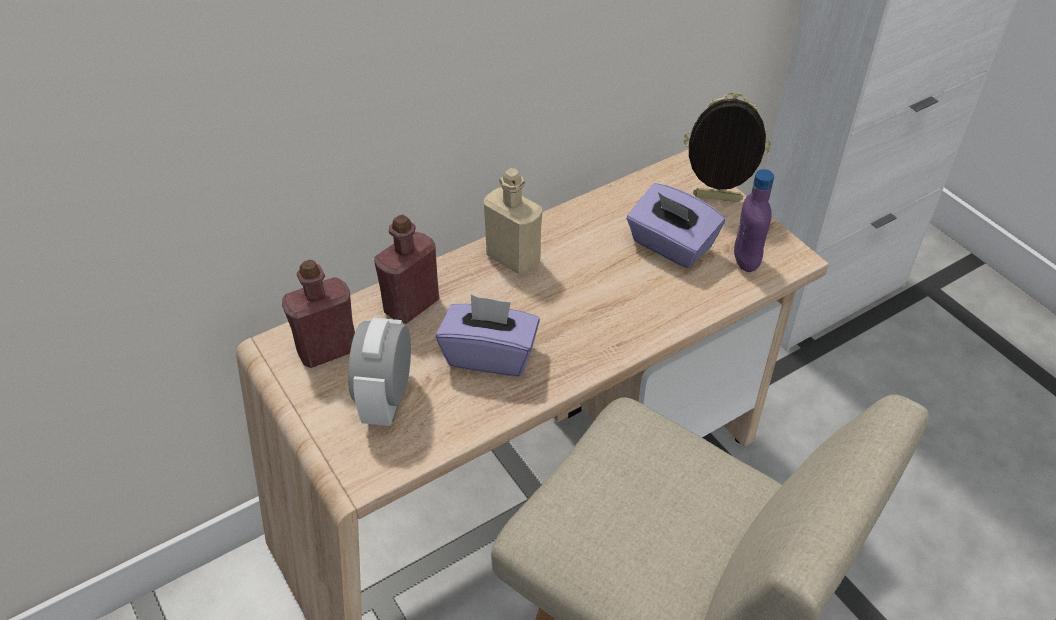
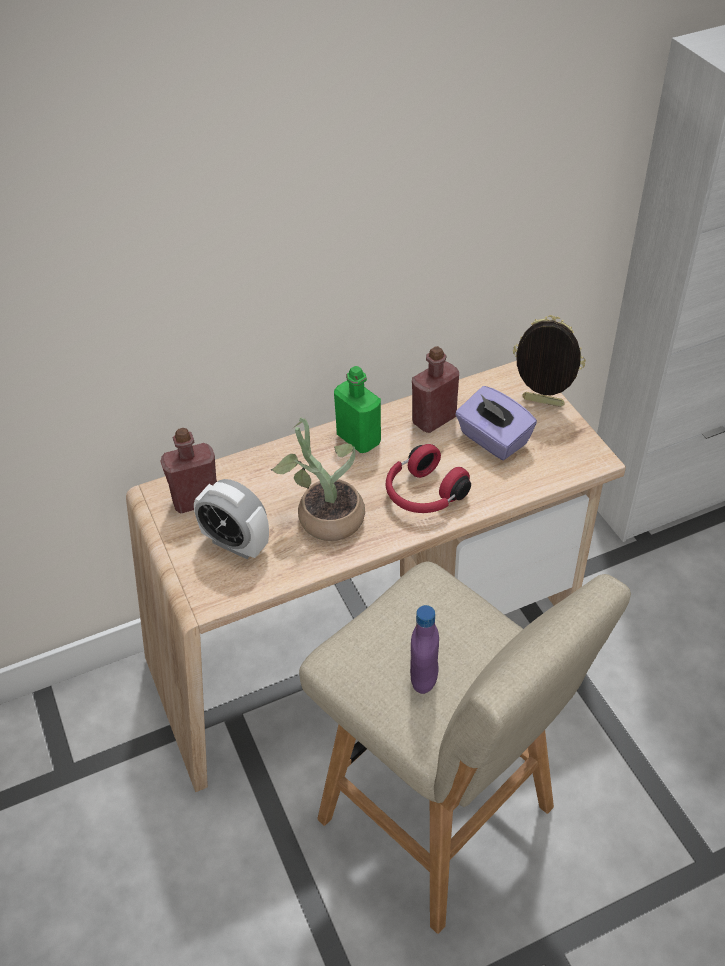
camera: 10 degrees right, 0 degrees up
alarm clock [348,317,411,426] -> alarm clock turned 75 degrees counterclockwise [194,479,269,559]
red bottle [374,215,439,324] -> red bottle moved to [412,346,459,433]
purple tissue box [436,295,540,377] -> potted plant [271,417,365,541]
beige bottle [484,168,542,275] -> green bottle [334,366,381,453]
purple bottle [734,169,774,272] -> purple bottle moved to [410,605,439,694]
none -> red headphones [386,444,471,513]

